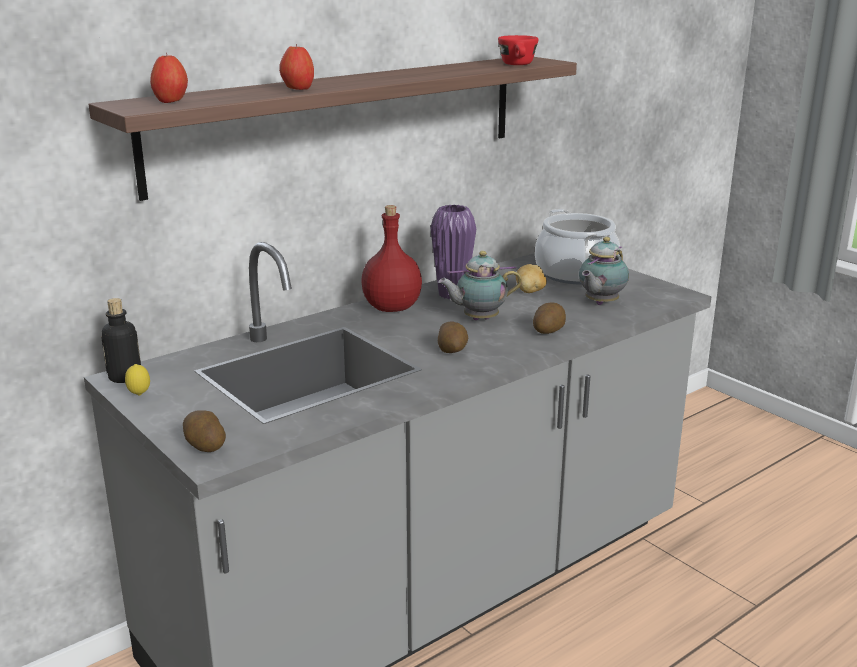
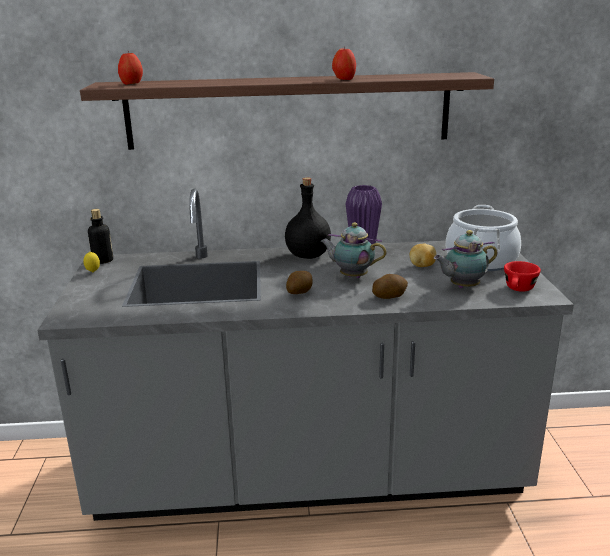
camera: 35 degrees right, 0 degrees up
potato [183,410,226,452] -> none
apple [279,44,314,90] -> apple moved to [332,46,356,80]
red bottle [361,205,422,312] -> black bottle [285,177,331,259]
red cup [498,35,539,65] -> red cup moved to [504,261,541,292]

